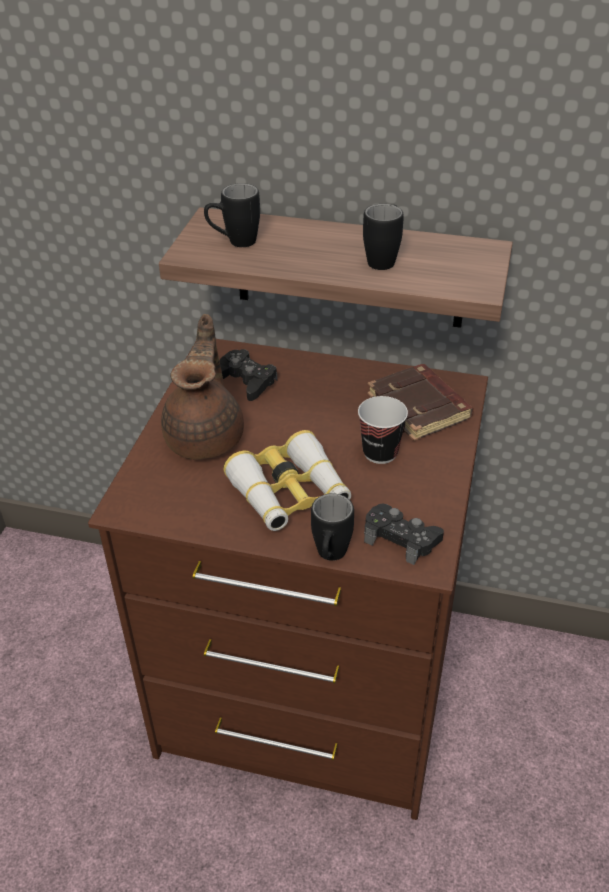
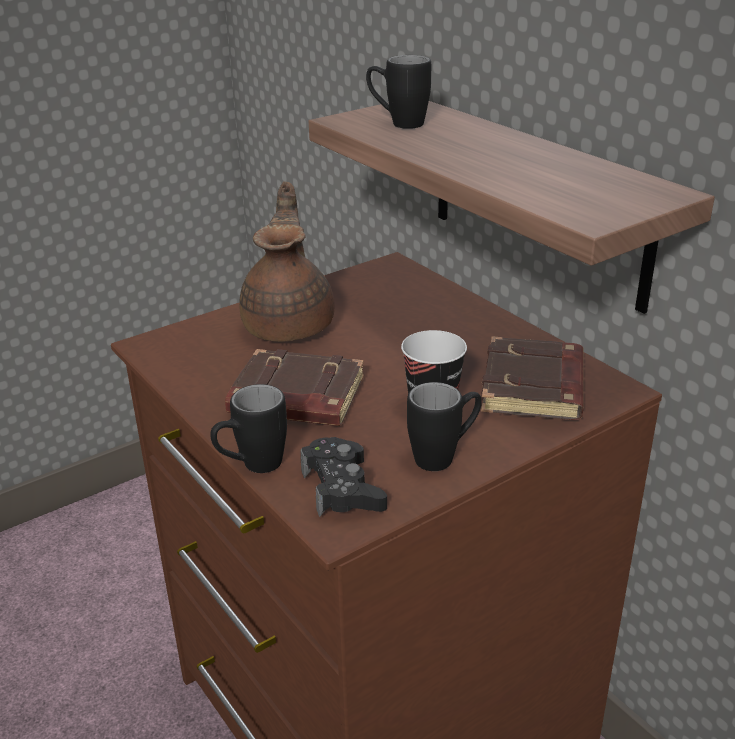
camera: 40 degrees right, 10 degrees down
brown teapot [161,314,244,460] -> brown teapot turned 45 degrees counterclockwise [239,182,335,342]
black game controller [219,349,277,401] -> none
binoculars [223,430,351,531] -> brown book [225,349,364,426]
black mug [363,204,404,270] -> black mug moved to [407,382,482,471]

